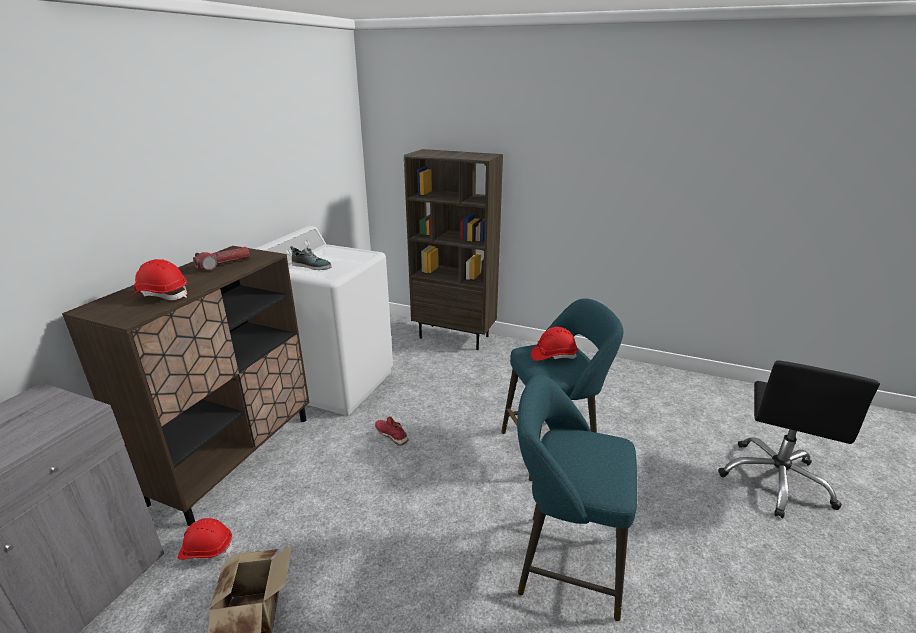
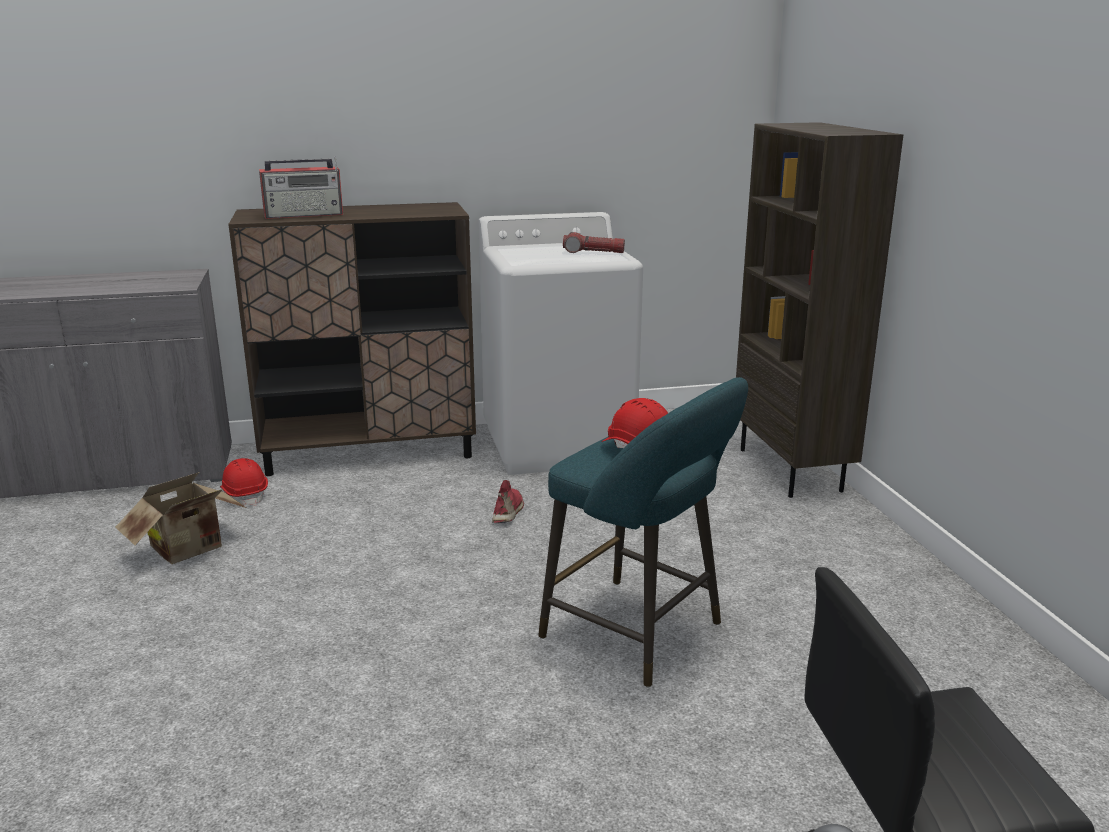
camera: 55 degrees right, 5 degrees down
red hard hat [132,259,187,300] -> radio [259,156,343,219]
flashlight [193,247,250,271] -> flashlight moved to [563,232,625,253]
shoe [290,246,332,270] -> none
turquoise stool [517,375,637,621] -> none

